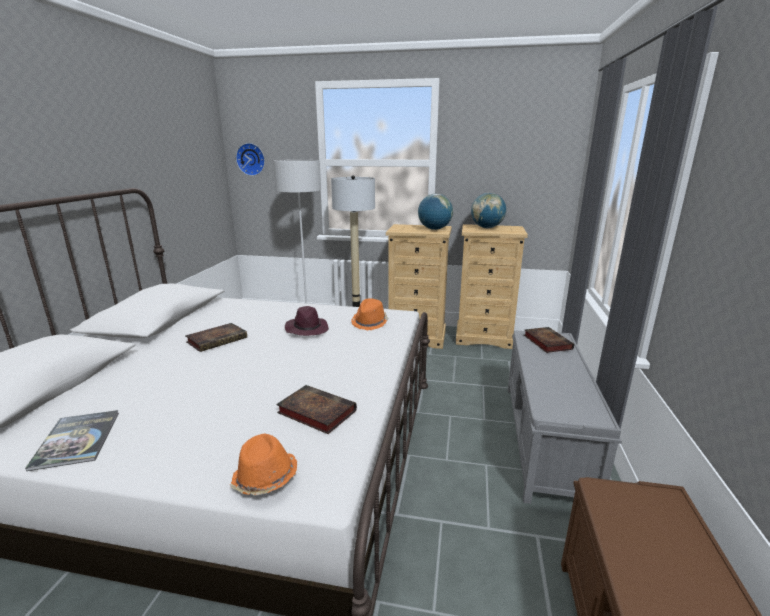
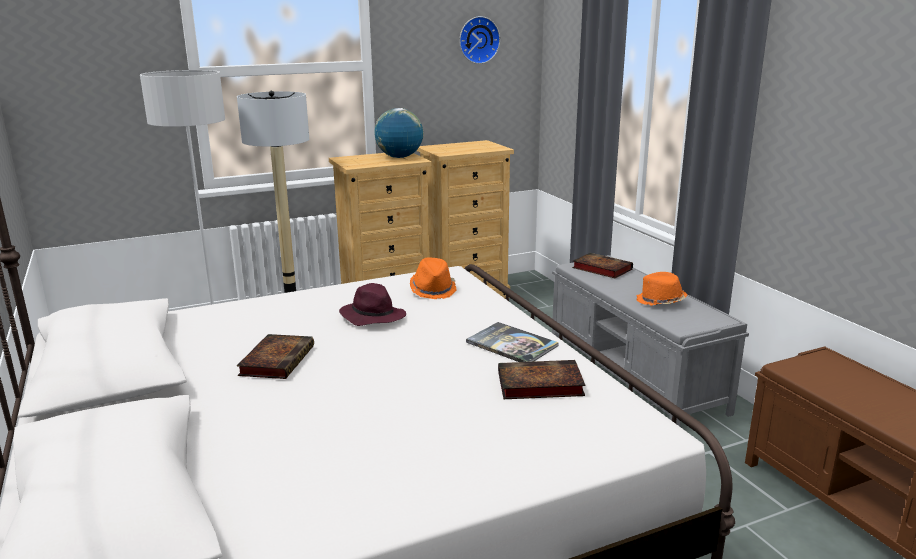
camera: 35 degrees left, 0 degrees up
book [25,410,119,471] -> book moved to [466,322,559,362]
orange hat [230,434,297,496] -> orange hat moved to [636,272,687,306]
wall clock [236,143,265,176] -> wall clock moved to [459,16,500,64]
globe [471,193,506,228] -> none

